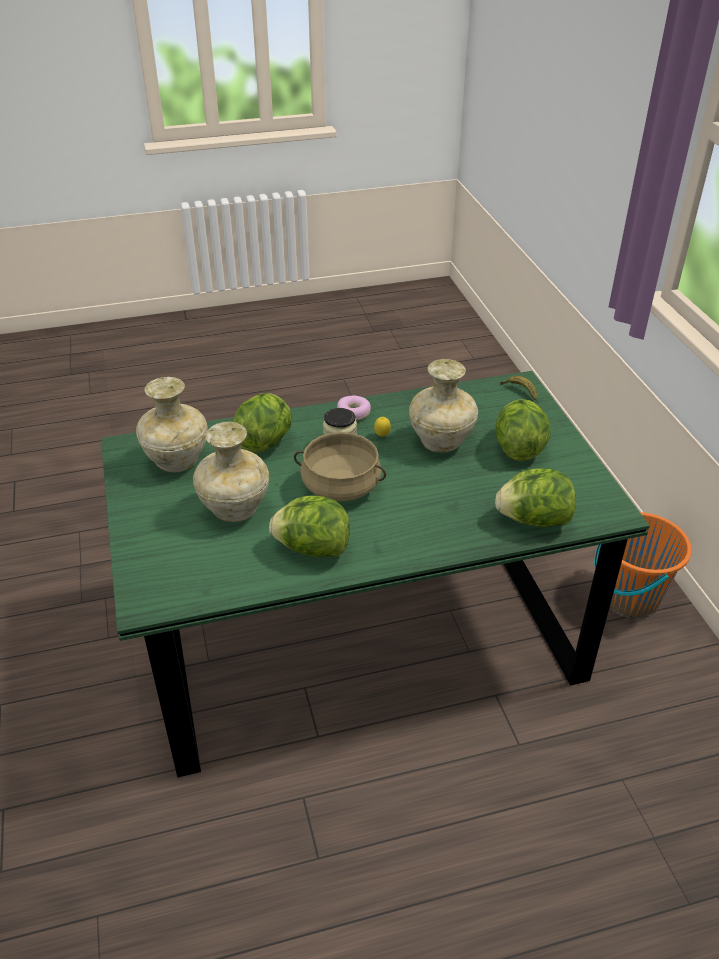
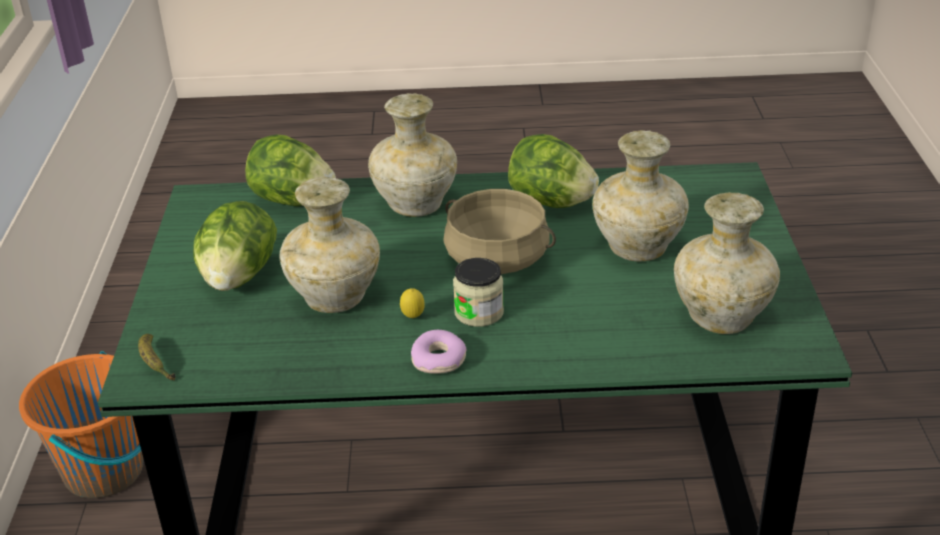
camera: 165 degrees left, 5 degrees down
lettuce [232,393,292,453] -> none
none -> beige vase [368,93,457,217]

